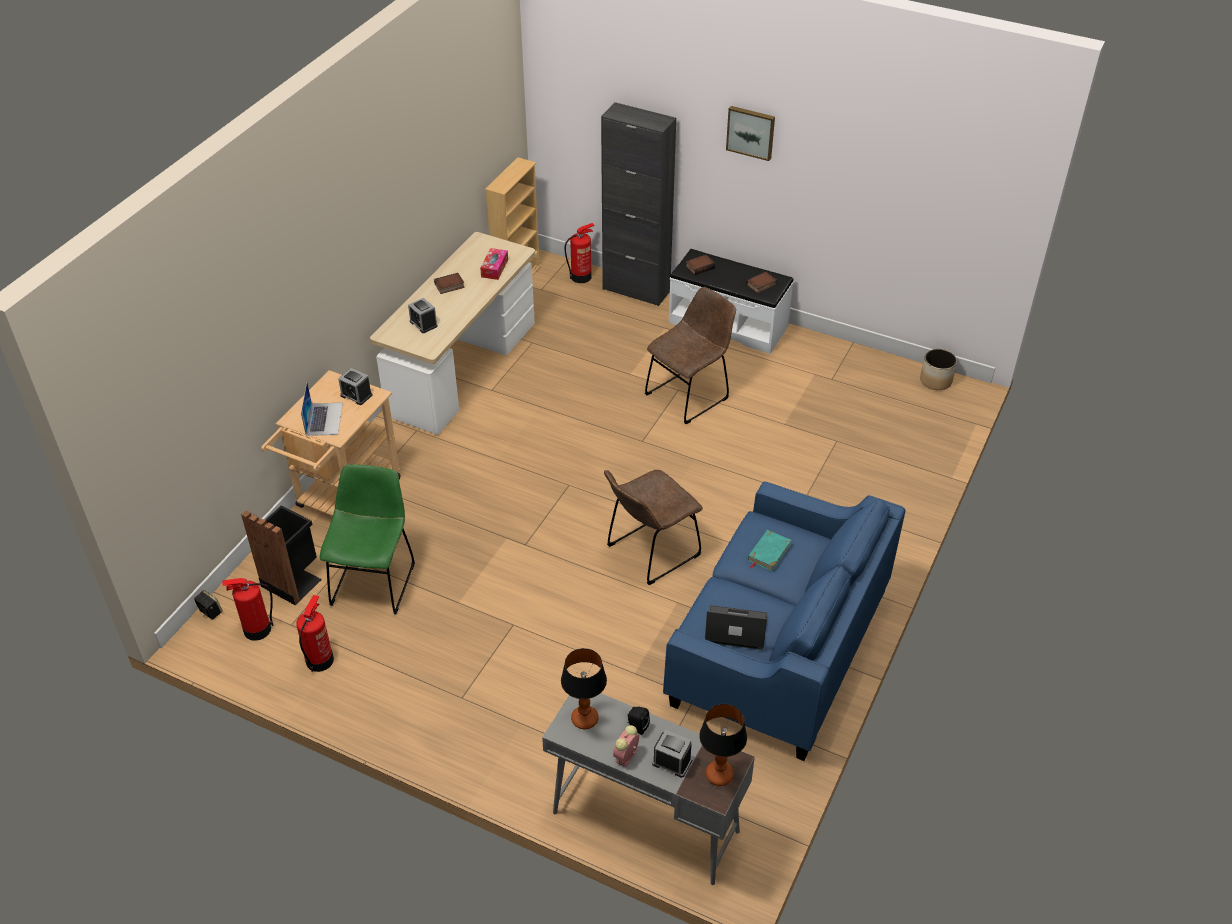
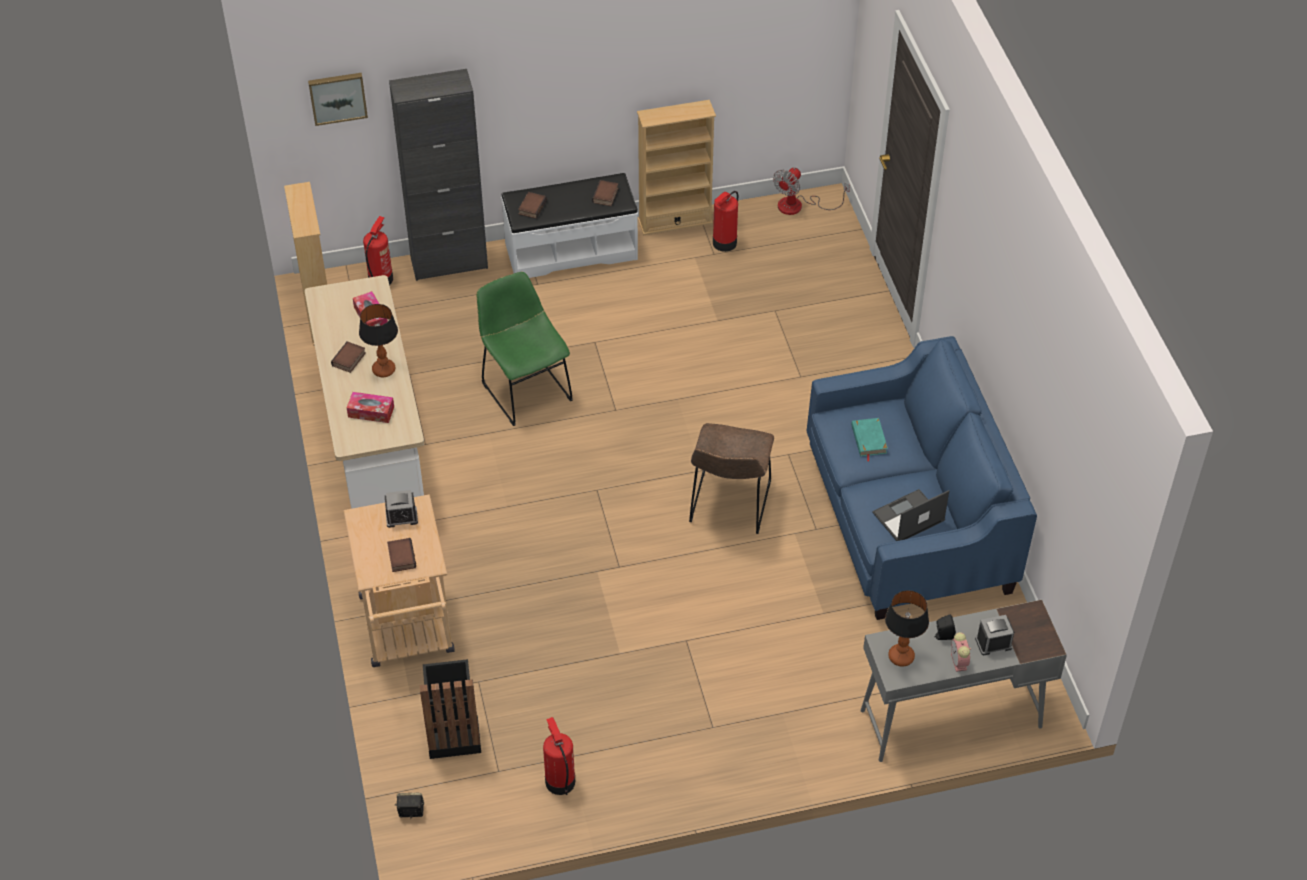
camera: 40 degrees left, 5 degrees up
fire extinguisher [222,578,273,641] -> fire extinguisher moved to [713,191,738,252]
laptop [301,383,343,436] -> book [387,538,416,572]
green chair [320,464,415,614] -> green chair moved to [477,272,573,426]
alarm clock [408,298,438,333] -> tissue box [347,392,394,423]
brown chair [645,287,736,424] -> none
table lamp [699,704,747,786] -> table lamp moved to [359,304,398,377]
picture [726,106,775,161] -> picture moved to [308,73,368,126]
planter [920,349,957,390] -> fan [773,168,850,215]
none -> beige bookcase [637,100,716,235]

